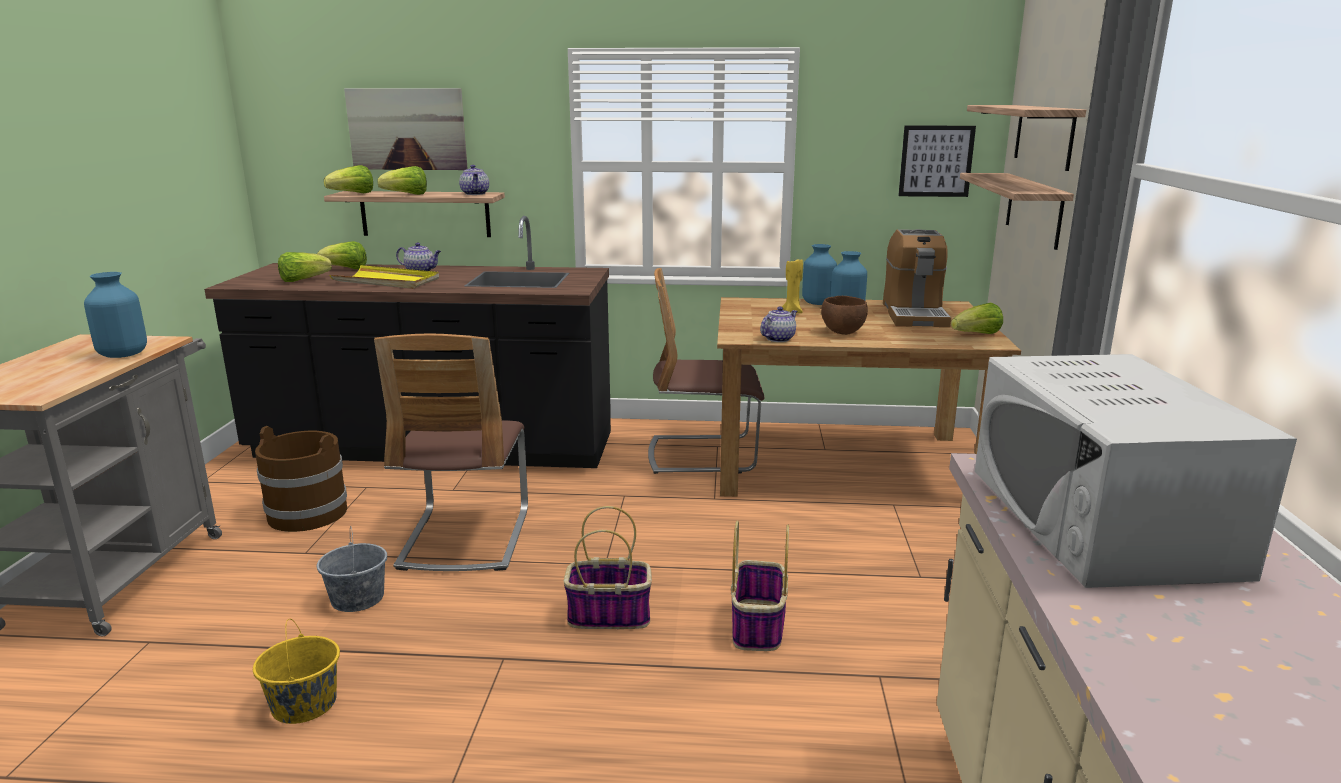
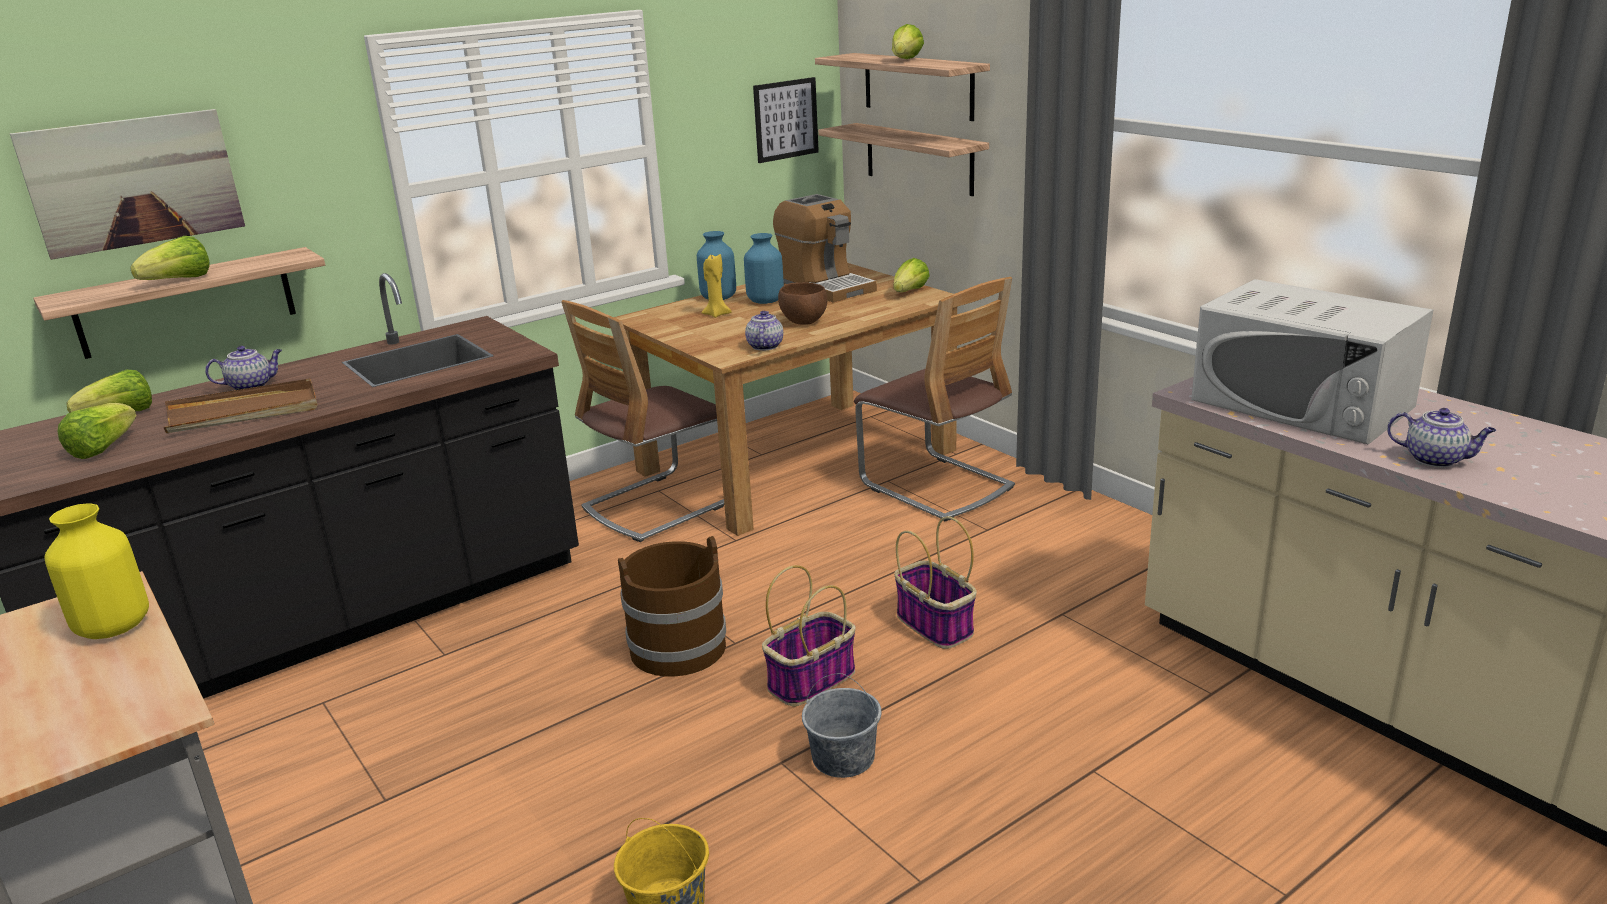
camera: 40 degrees left, 5 degrees up
blue vase [84,272,147,358] -> yellow vase [45,503,149,639]
brown bucket [255,426,347,532] -> brown bucket moved to [618,536,726,677]
grey bucket [317,526,387,612] -> grey bucket moved to [802,673,881,778]
lettuce [324,165,373,193] -> lettuce moved to [892,24,924,59]
yellow tray [329,265,439,289] -> brown tray [163,378,317,433]
chair [374,333,528,571] -> chair moved to [854,277,1015,521]
teapot [459,165,489,195] -> teapot moved to [1387,408,1496,467]

